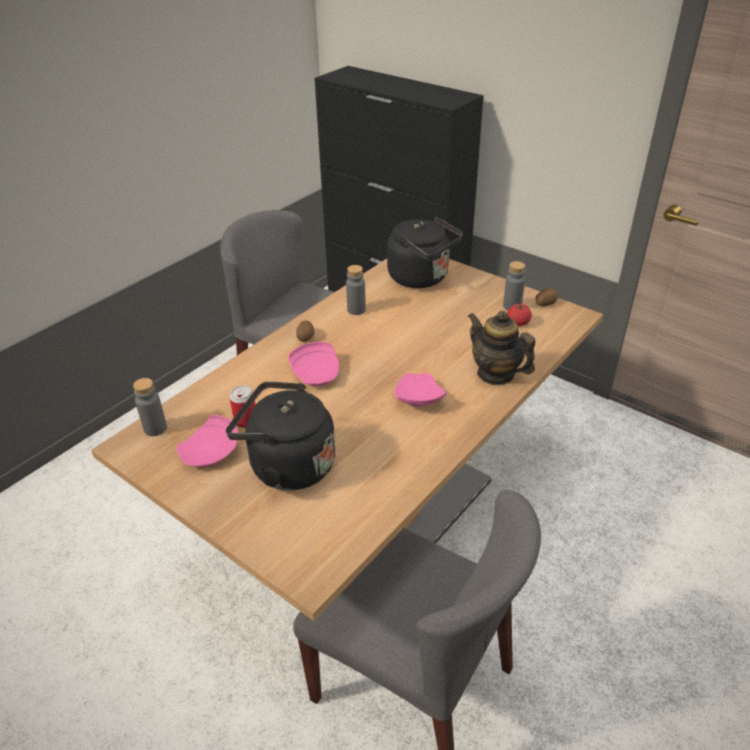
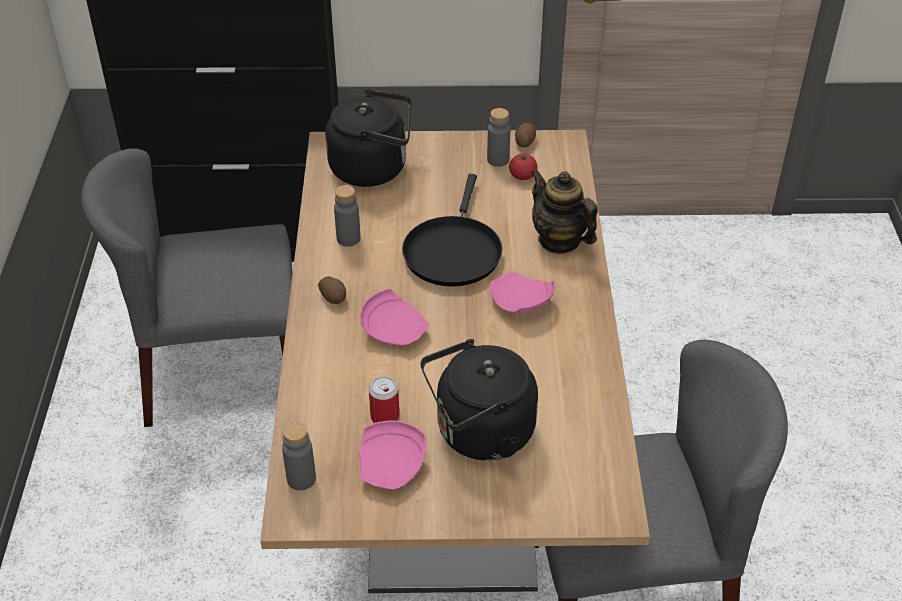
camera: 40 degrees left, 5 degrees up
teapot [467,311,535,385] -> teapot turned 45 degrees clockwise [531,169,598,254]
none -> black frying pan [402,174,502,287]

